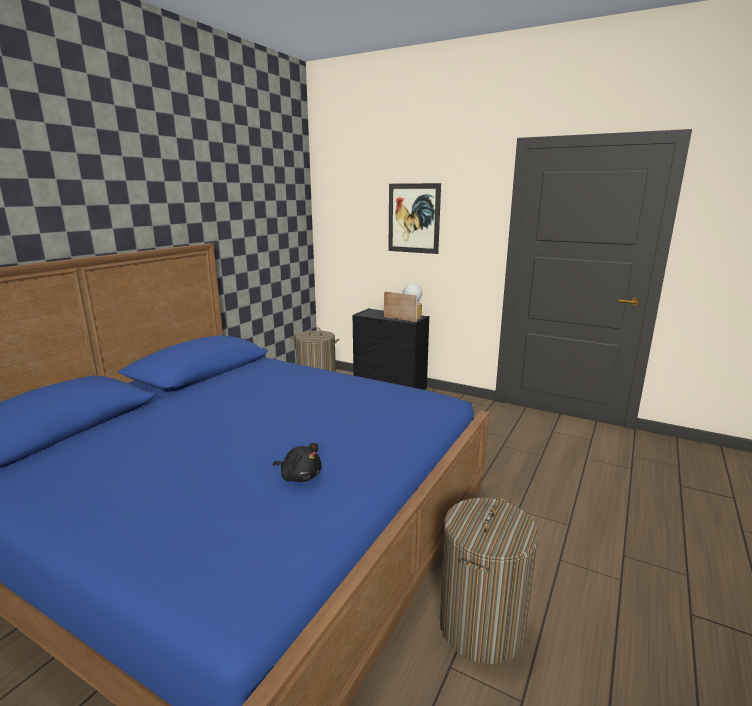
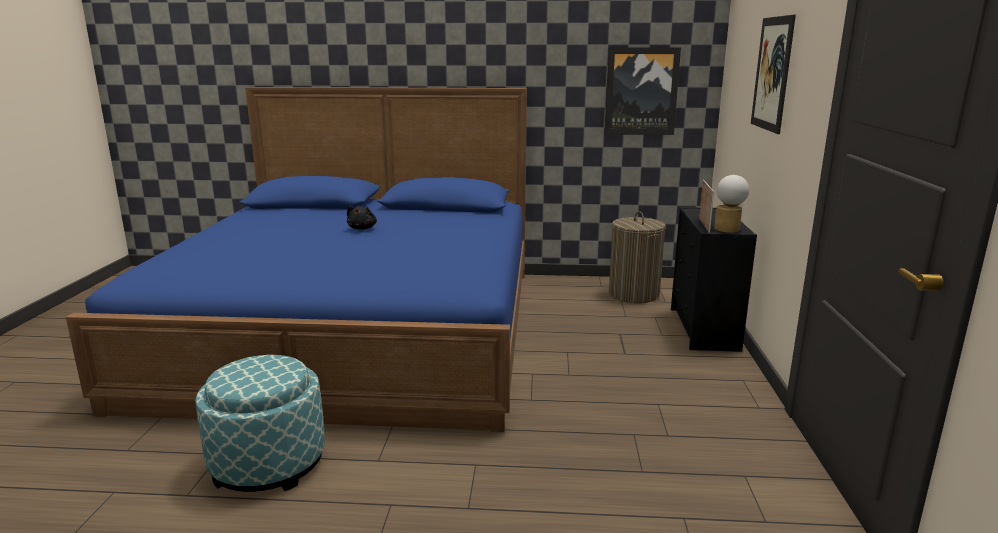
camera: 65 degrees right, 0 degrees up
black plush toy [273,443,321,482] -> black plush toy moved to [347,206,377,230]
laundry basket [440,498,539,664] -> ottoman [195,355,325,492]
none -> picture [604,47,681,135]

